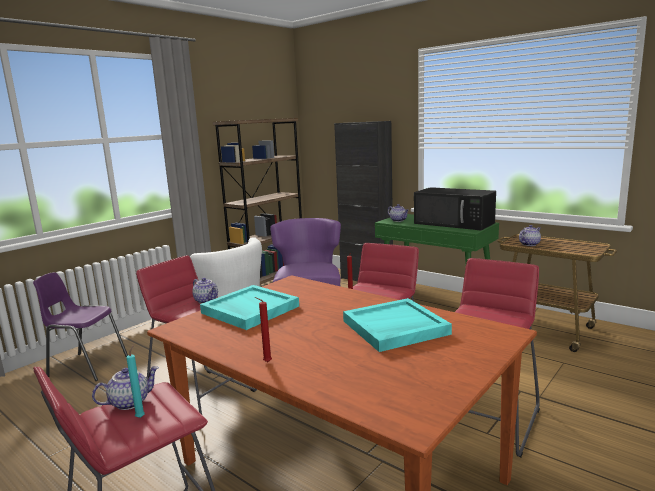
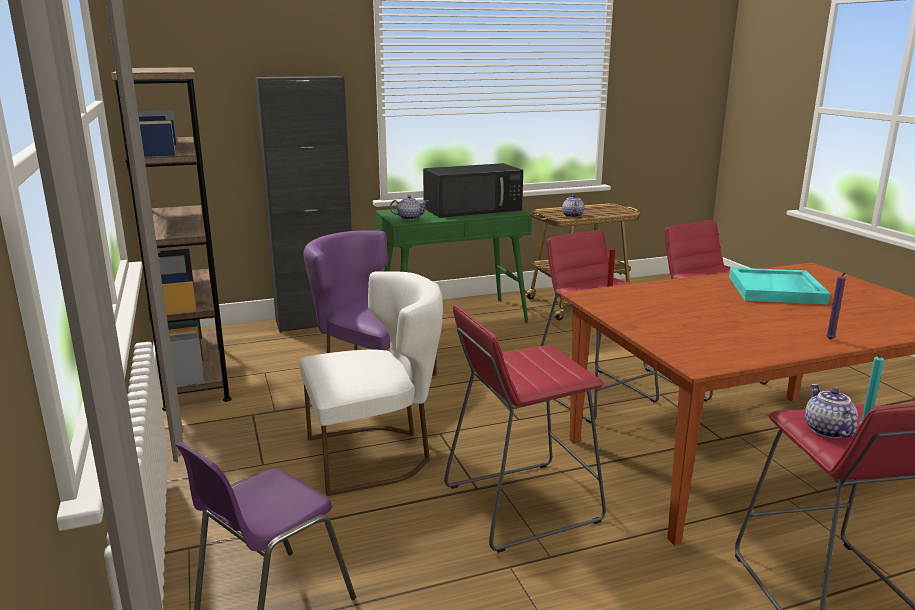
camera: 60 degrees left, 5 degrees up
teapot [192,278,218,304] -> none
turquoise tray [200,285,299,330] -> none
red candle [255,297,272,362] -> purple candle [826,272,846,340]

